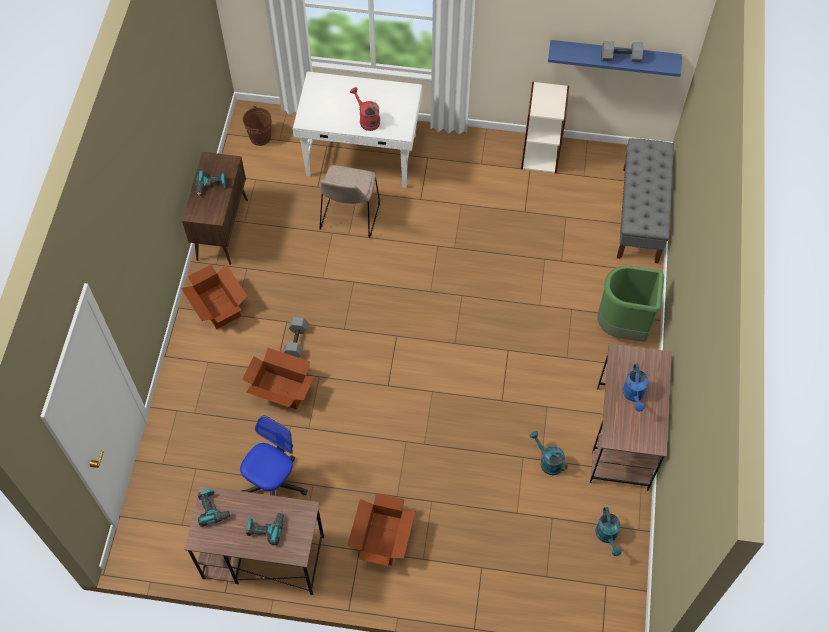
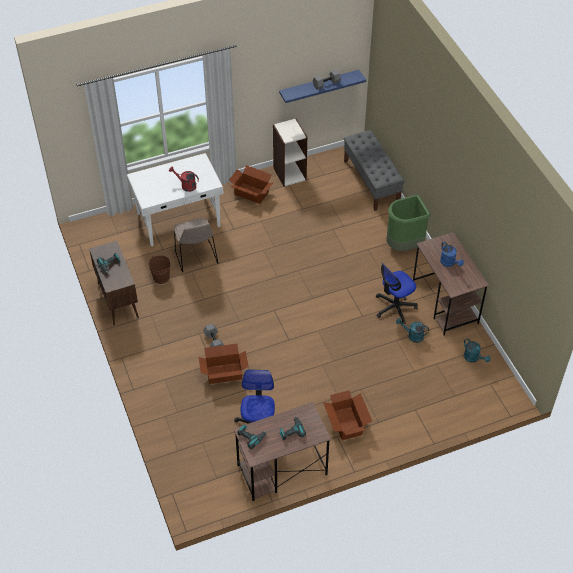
camera: 30 degrees left, 10 degrees down
cardboard box [181,264,248,329] -> cardboard box moved to [229,165,274,204]
brown bucket [243,106,272,146] -> brown bucket moved to [149,255,170,284]
none -> office chair [376,263,418,324]

